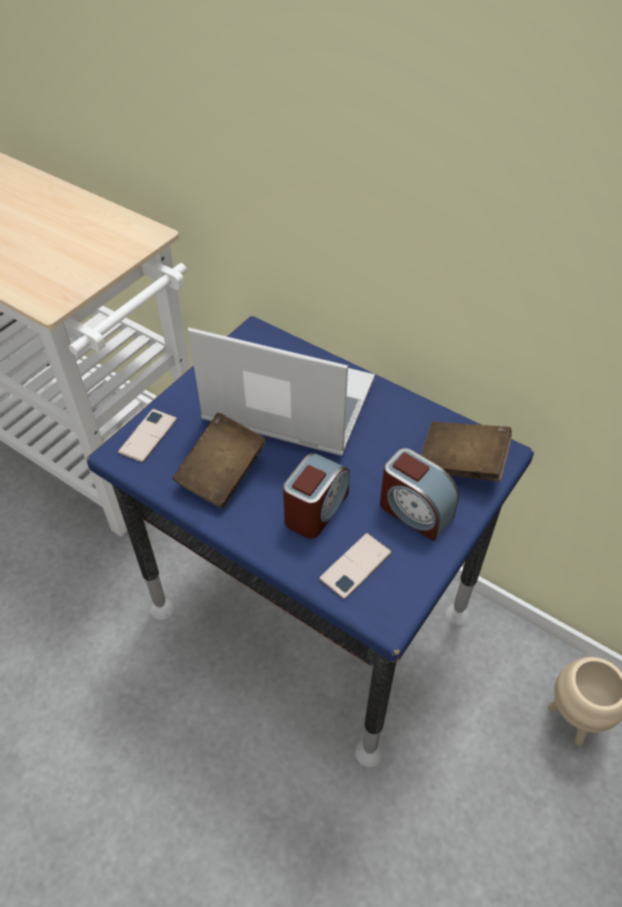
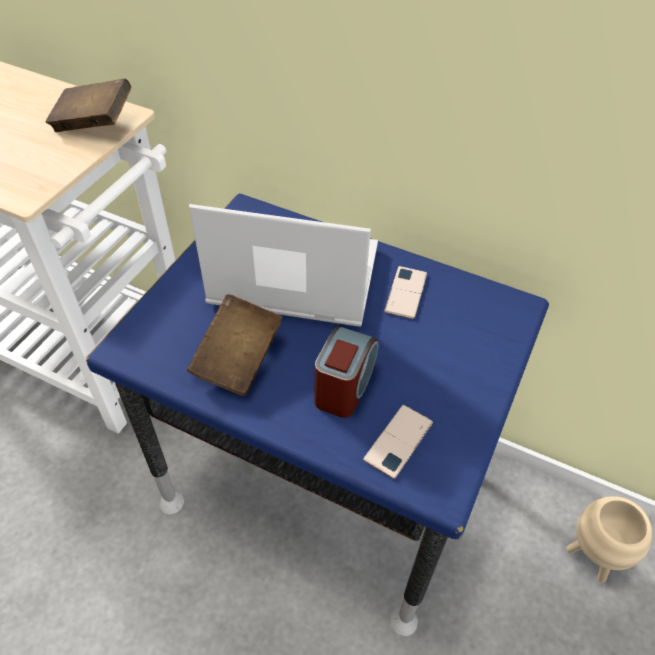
camera: 10 degrees left, 0 degrees up
phone [118,409,177,462] -> phone moved to [384,266,427,319]
alarm clock [380,448,459,541] -> none
brown book [421,421,512,481] -> brown book moved to [46,79,131,132]

